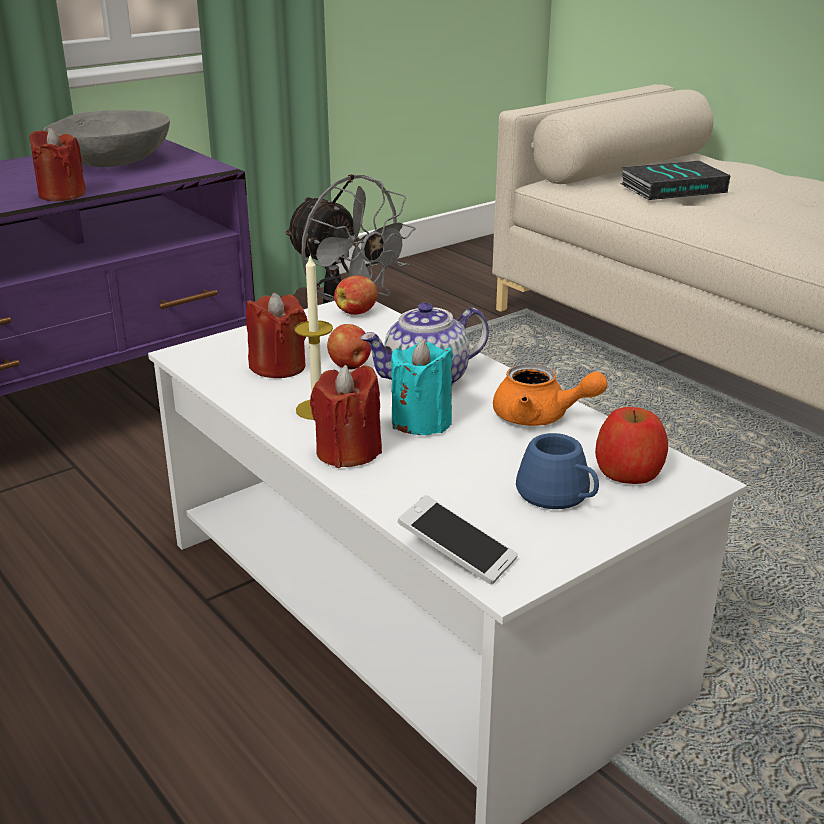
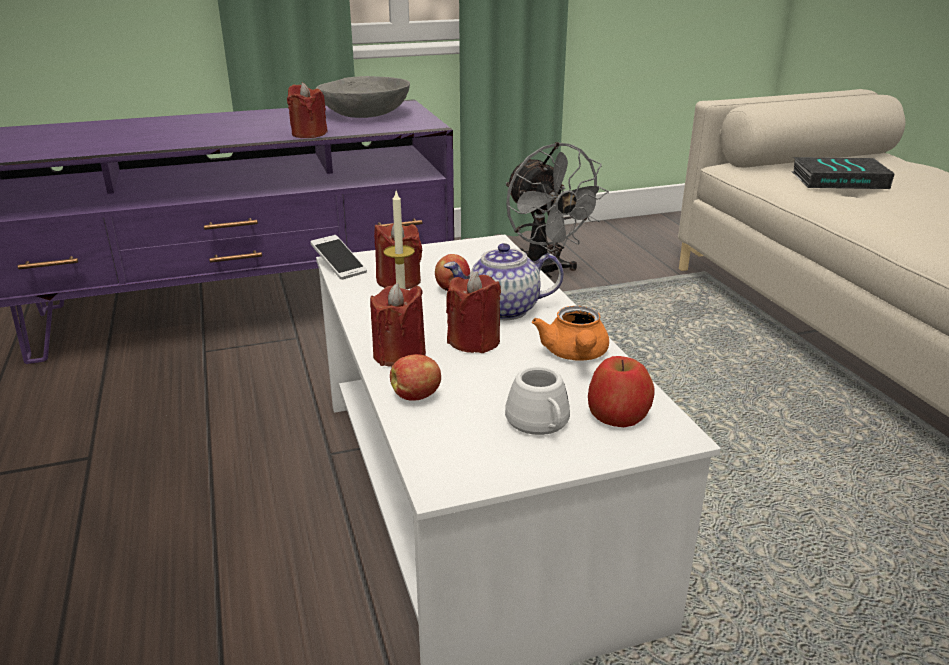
camera: 20 degrees right, 0 degrees up
apple [334,275,377,315] -> apple moved to [390,354,441,401]
turquoise candle [391,339,454,435] -> red candle [446,272,501,353]
phone [397,495,518,584] -> phone moved to [311,235,367,280]
orange teapot [493,364,608,426] -> orange teapot turned 45 degrees clockwise [532,306,609,361]
blue mug [516,433,599,509] -> white mug [505,367,570,435]

